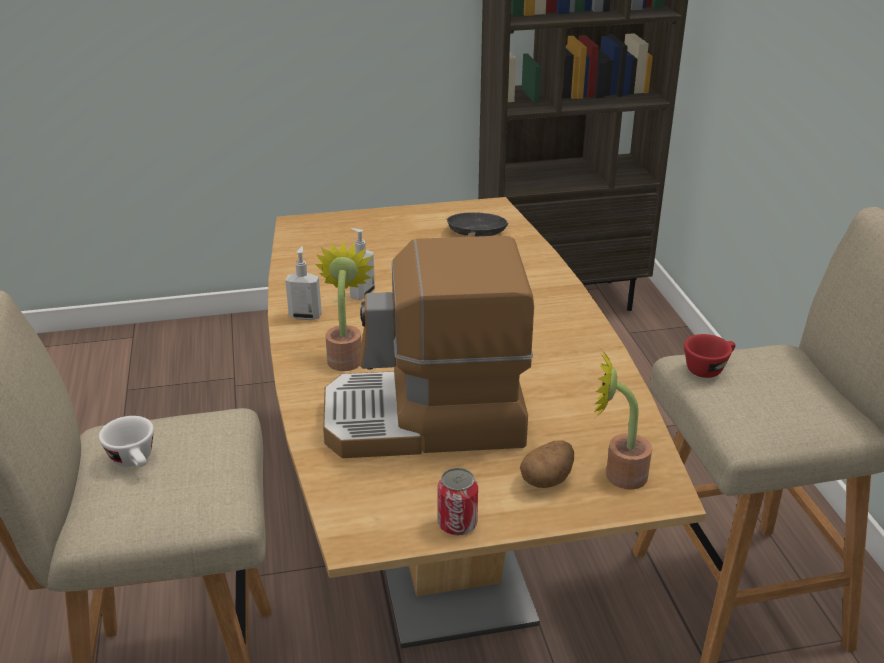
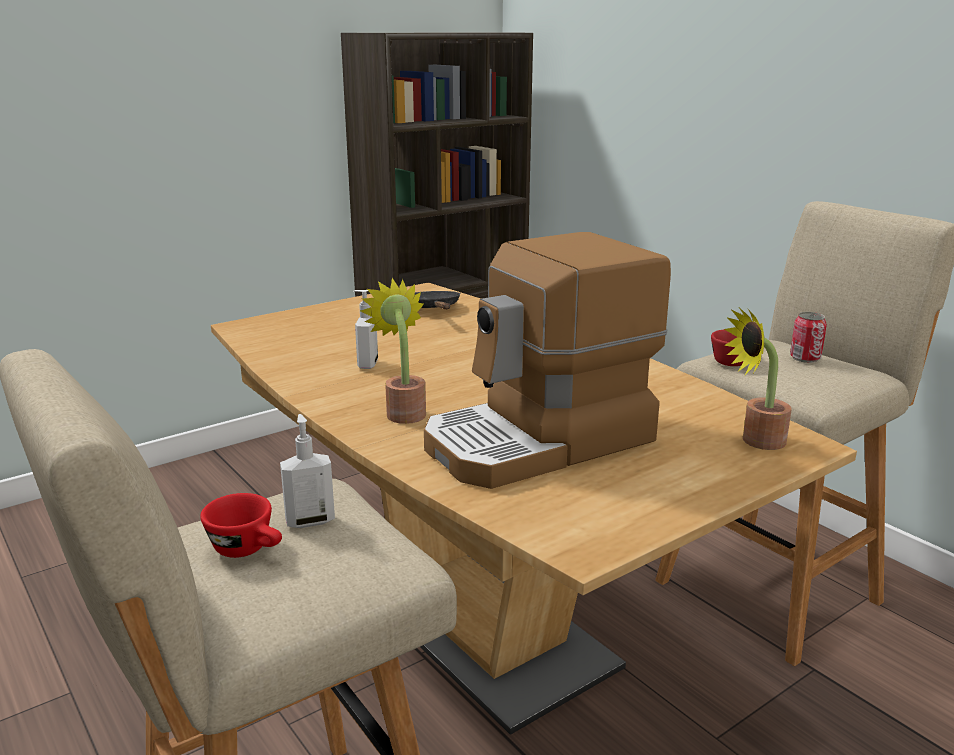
camera: 25 degrees left, 10 degrees down
white cup [99,416,154,467] -> red cup [200,493,282,558]
soap dispenser [285,246,322,320] -> soap dispenser moved to [280,414,335,528]
can [437,468,478,536] -> can moved to [790,312,827,363]
potato [520,440,574,488] -> none

